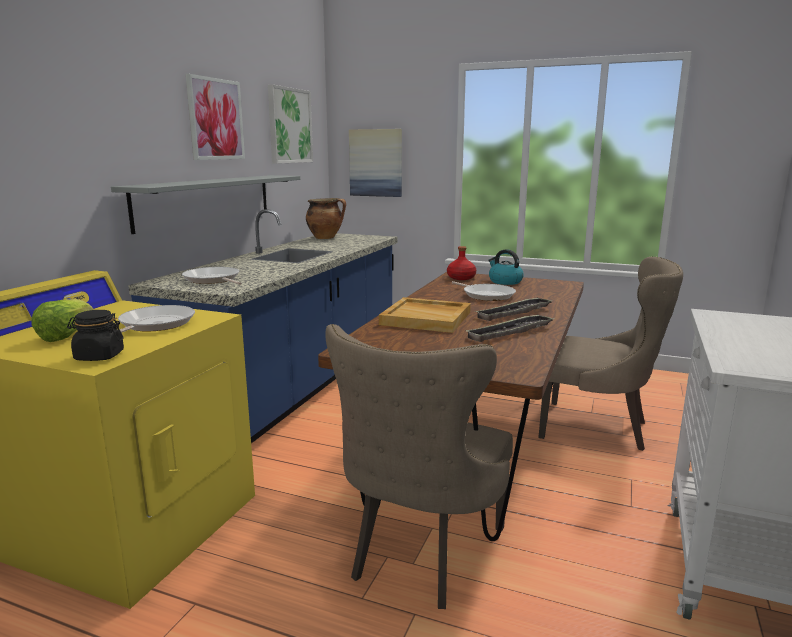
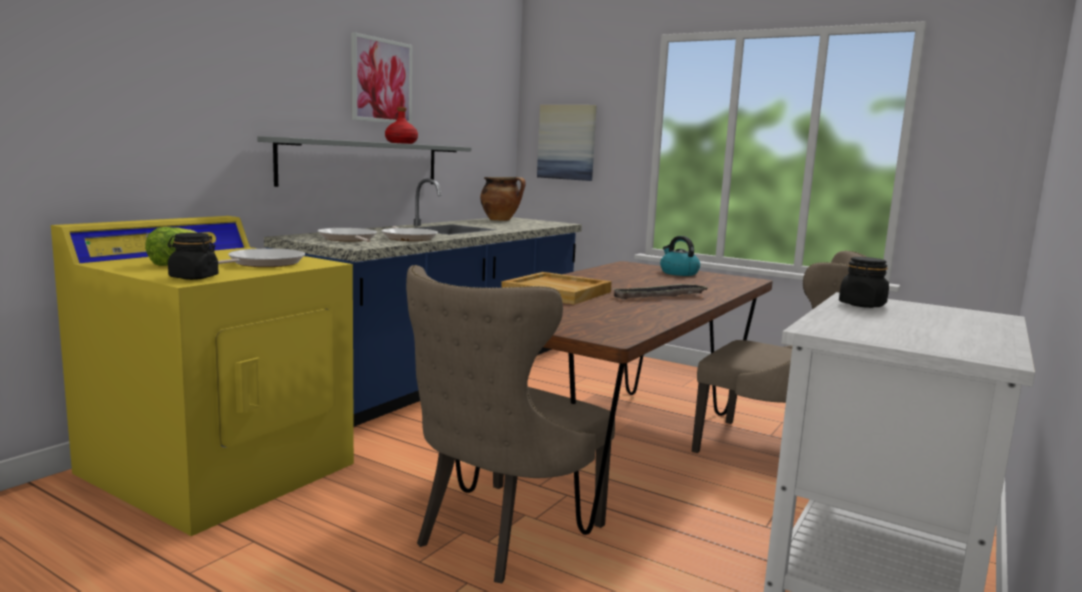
camera: 10 degrees right, 5 degrees down
picture [268,84,313,164] -> none
red bottle [447,246,476,280] -> red bottle moved to [385,107,418,144]
frying pan [452,281,516,301] -> frying pan moved to [382,226,438,241]
tray [466,314,553,342] -> none
none -> black jar [839,257,889,308]

